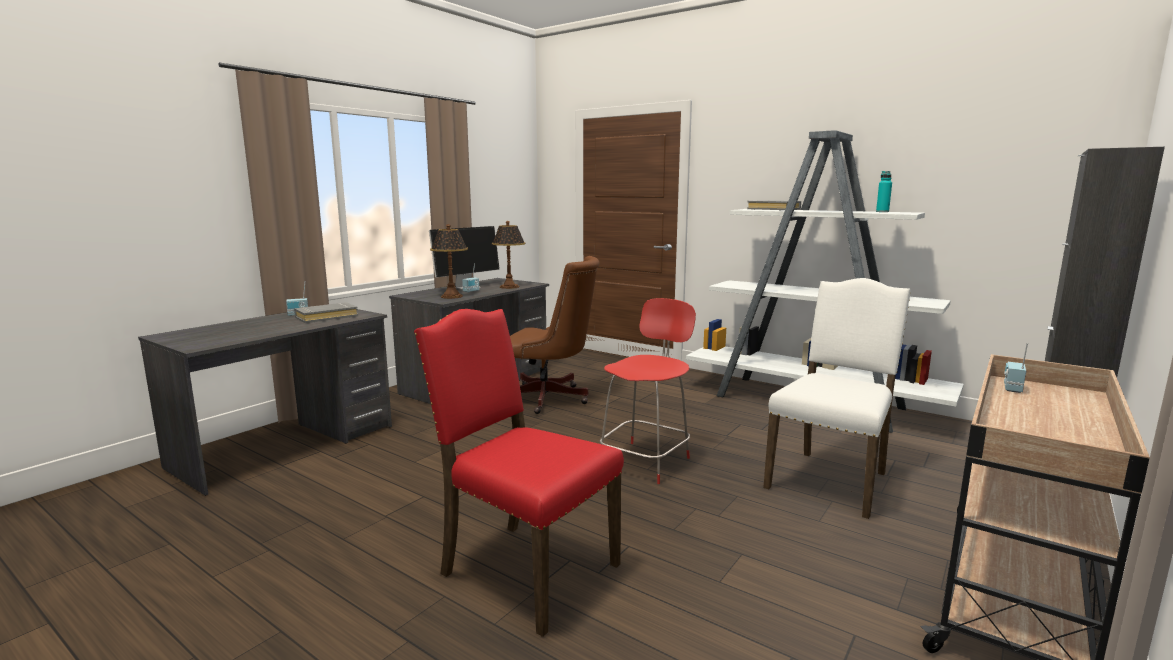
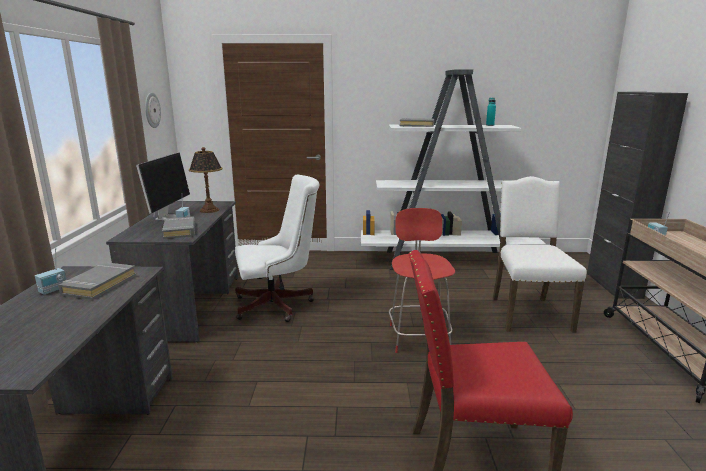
camera: 35 degrees left, 5 degrees up
table lamp [430,224,468,299] -> grey book [162,216,195,239]
brown office chair [510,256,599,414] -> white office chair [235,175,319,322]
none -> wall clock [145,92,161,128]

